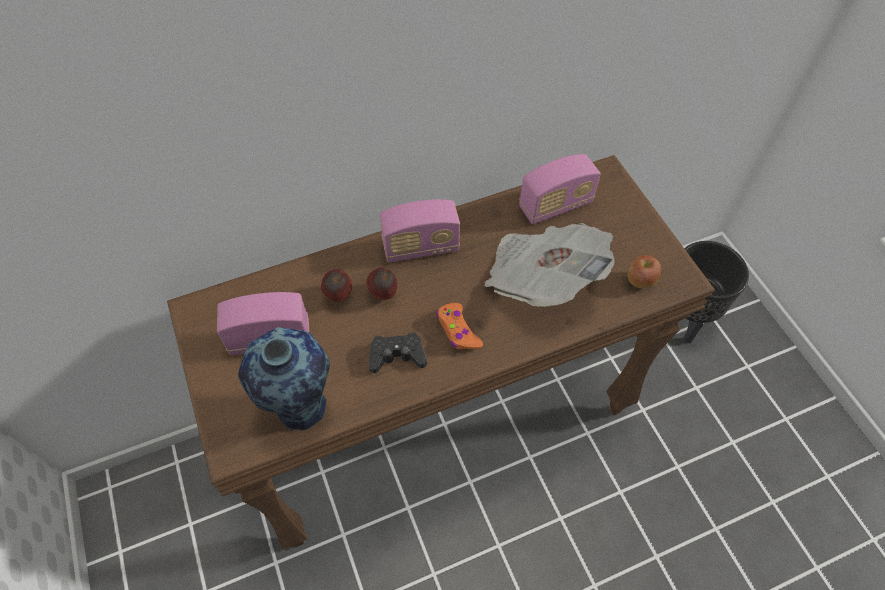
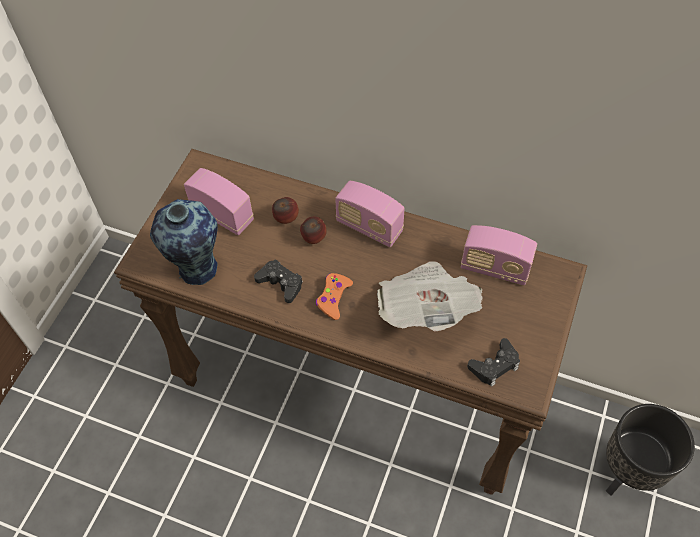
camera: 45 degrees right, 0 degrees up
apple [627,255,661,288] -> black game controller [467,338,520,387]

